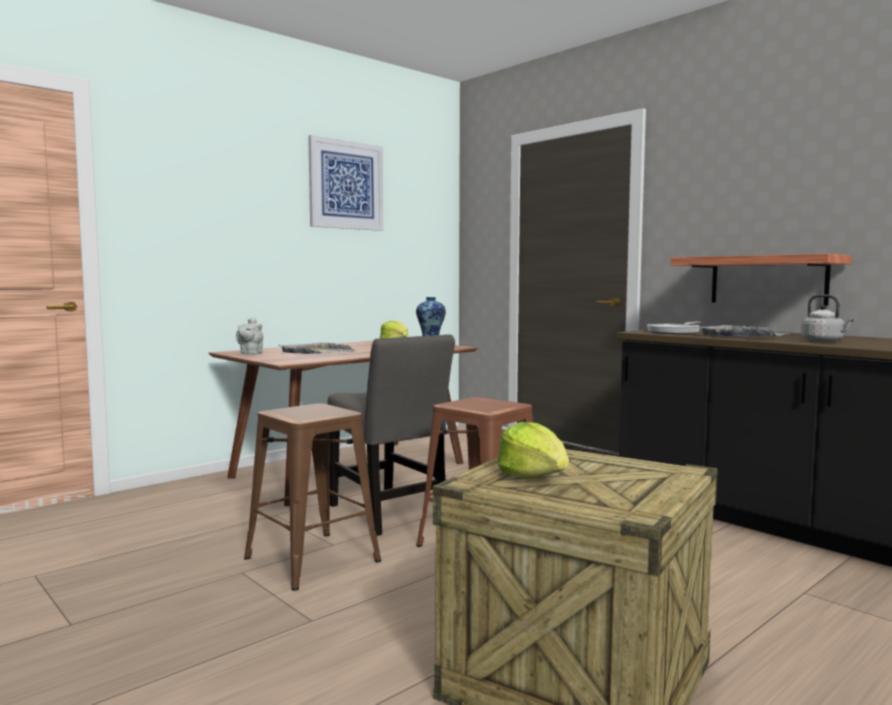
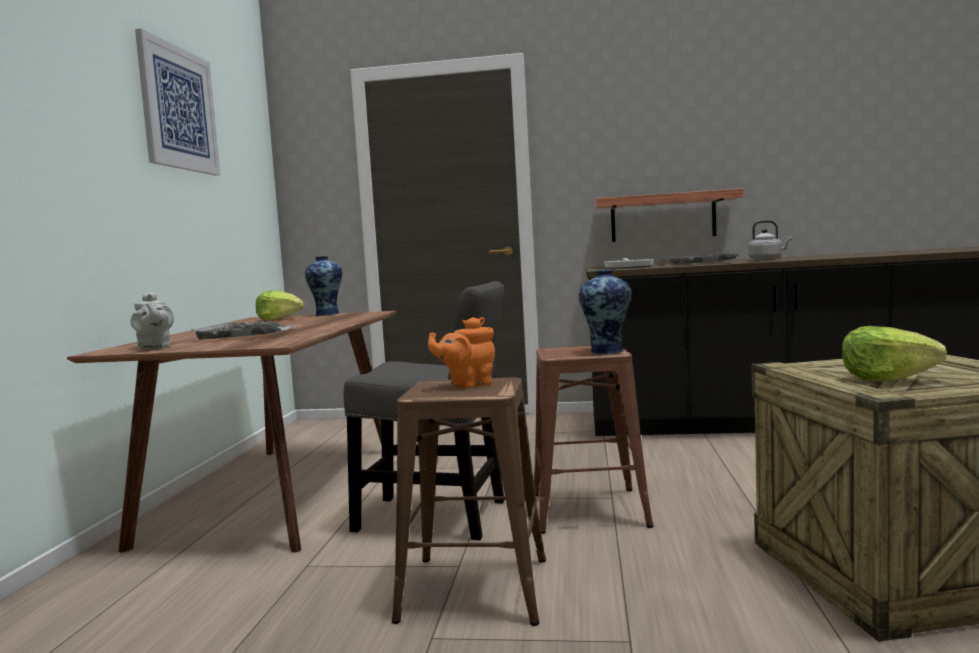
camera: 40 degrees left, 0 degrees up
none -> orange teapot [428,317,495,389]
none -> vase [579,270,632,354]

